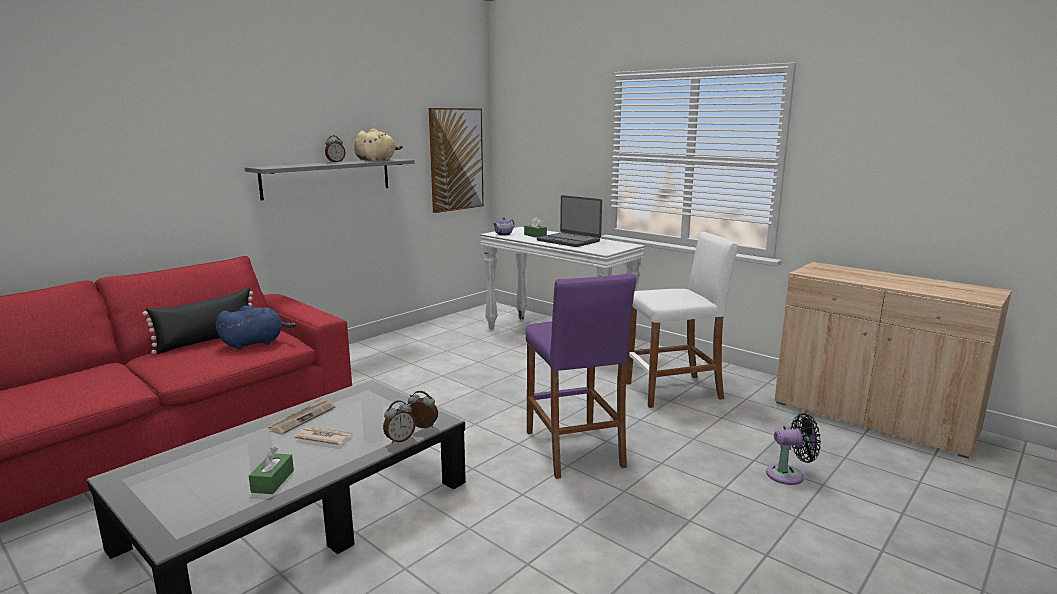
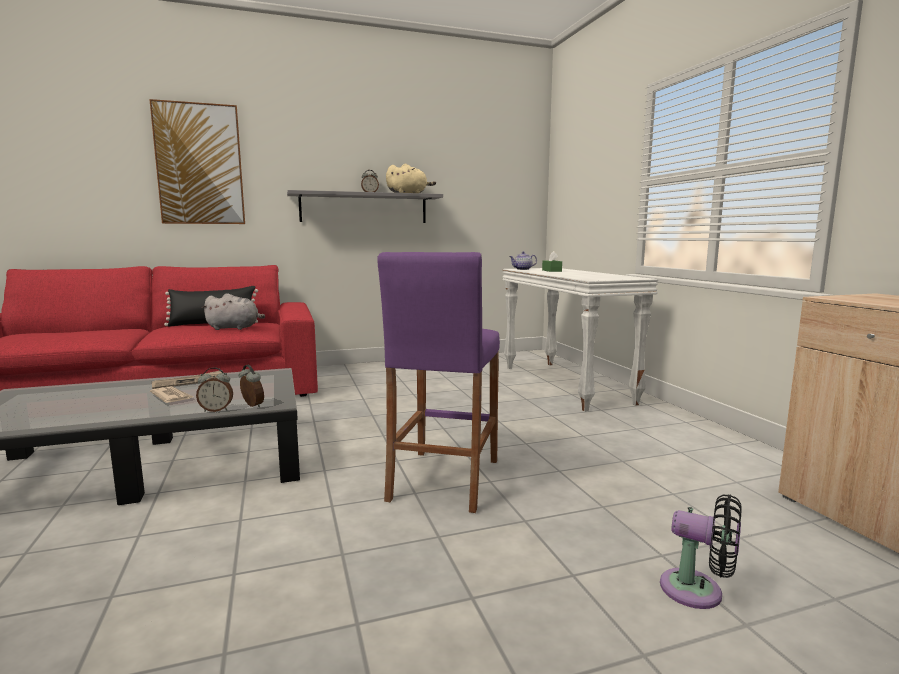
camera: 30 degrees right, 5 degrees down
blue plush toy [216,306,296,349] -> grey plush toy [202,293,265,330]
green tissue box [249,447,294,494] -> none
picture [429,108,484,213] -> picture moved to [149,99,245,224]
laptop [537,195,602,247] -> none
white stool [626,231,738,408] -> none

